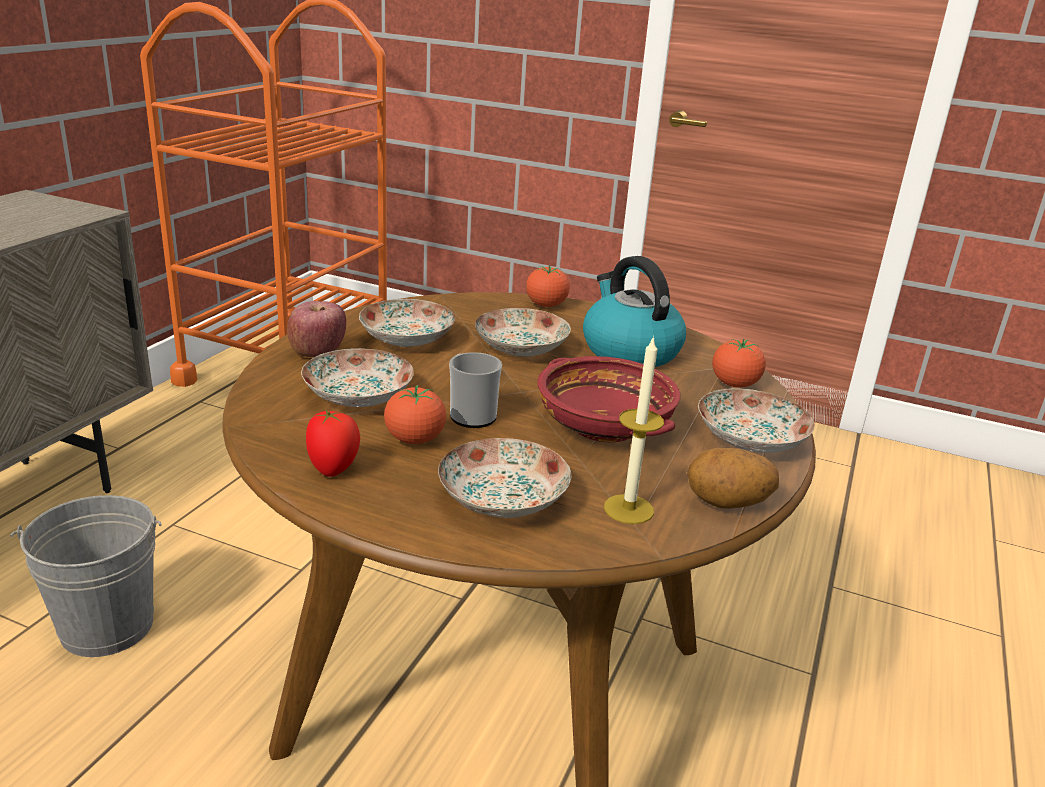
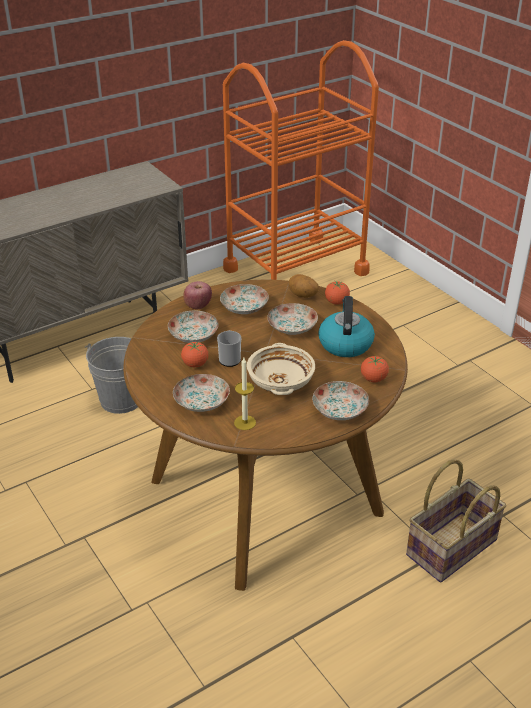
camera: 35 degrees right, 10 degrees up
tomato [306,409,360,477] -> none
red bowl [538,356,681,442] -> beige bowl [247,343,315,395]
potato [687,448,779,509] -> potato moved to [289,274,319,298]
none -> basket [406,459,506,582]

